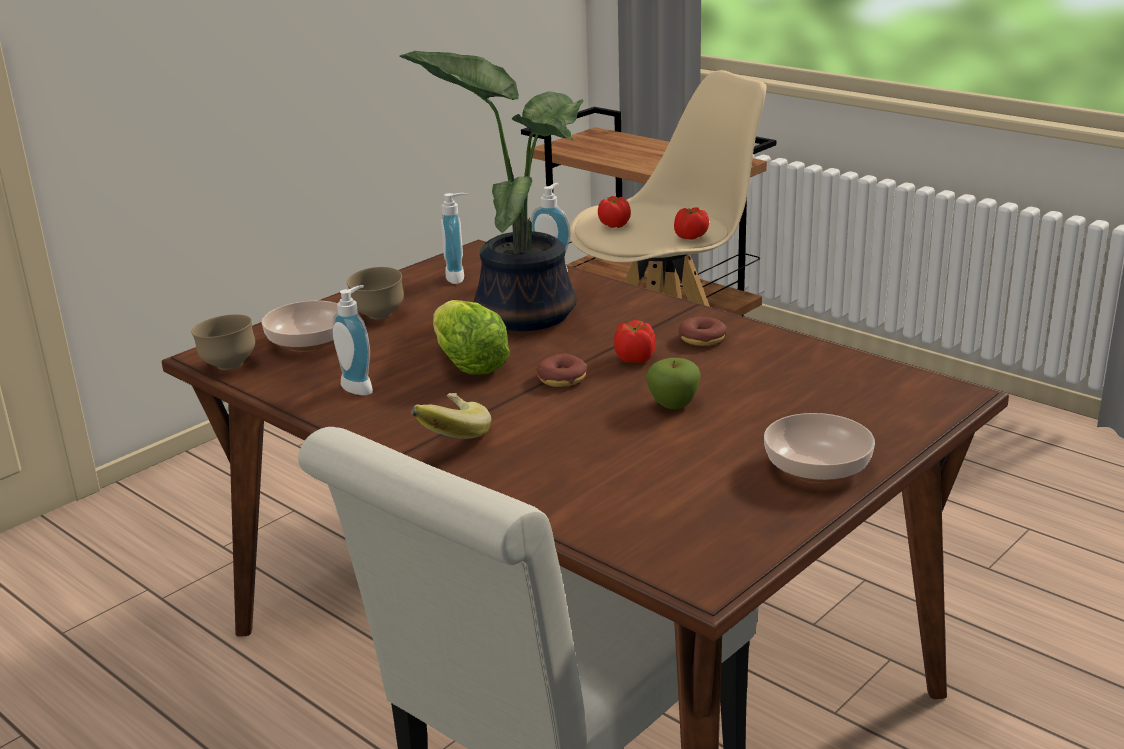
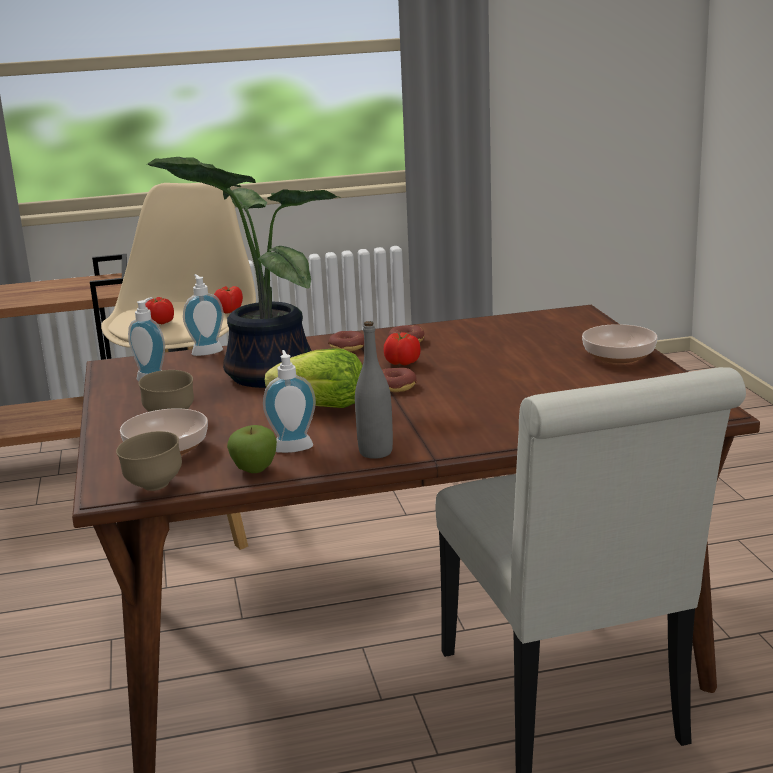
camera: 55 degrees left, 5 degrees down
banana [411,393,491,439] -> none
apple [646,358,701,409] -> apple moved to [227,425,277,473]
none -> donut [328,331,364,352]
none -> grey bottle [355,321,393,459]

